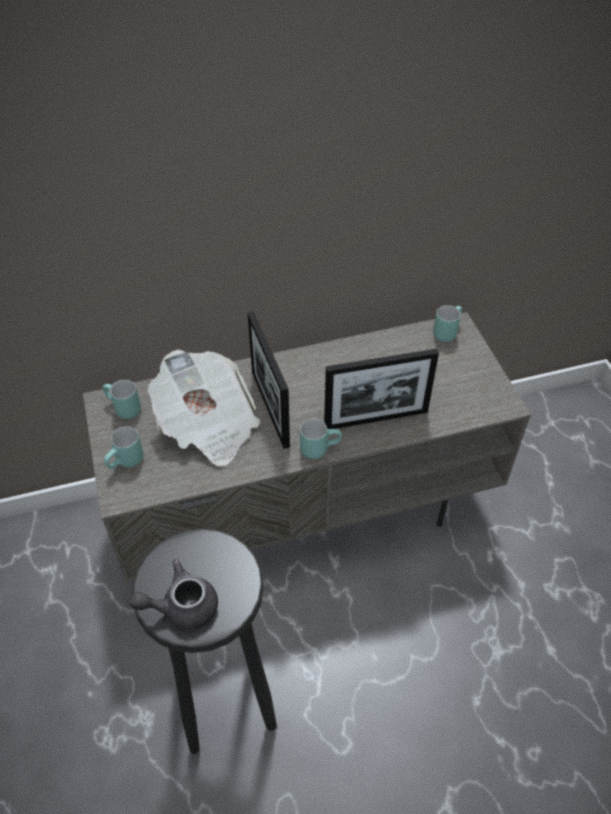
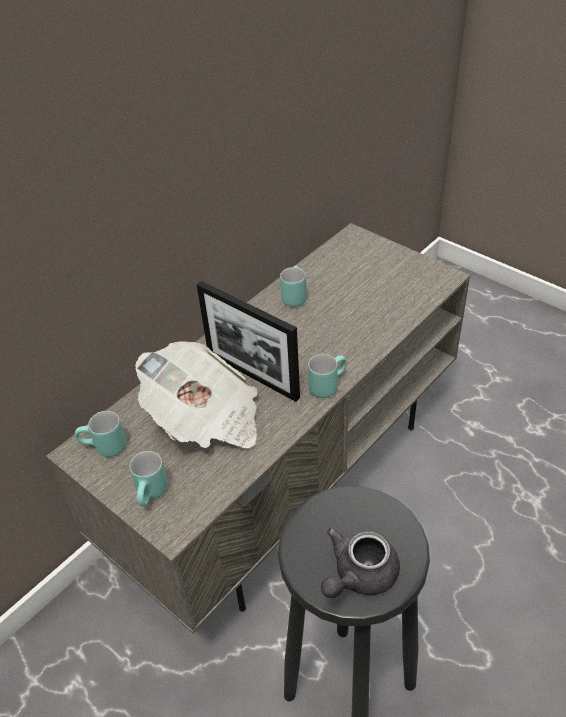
camera: 30 degrees left, 5 degrees down
picture frame [324,349,439,429] -> none
turquoise mug [433,305,462,342] -> turquoise mug moved to [280,266,307,307]

